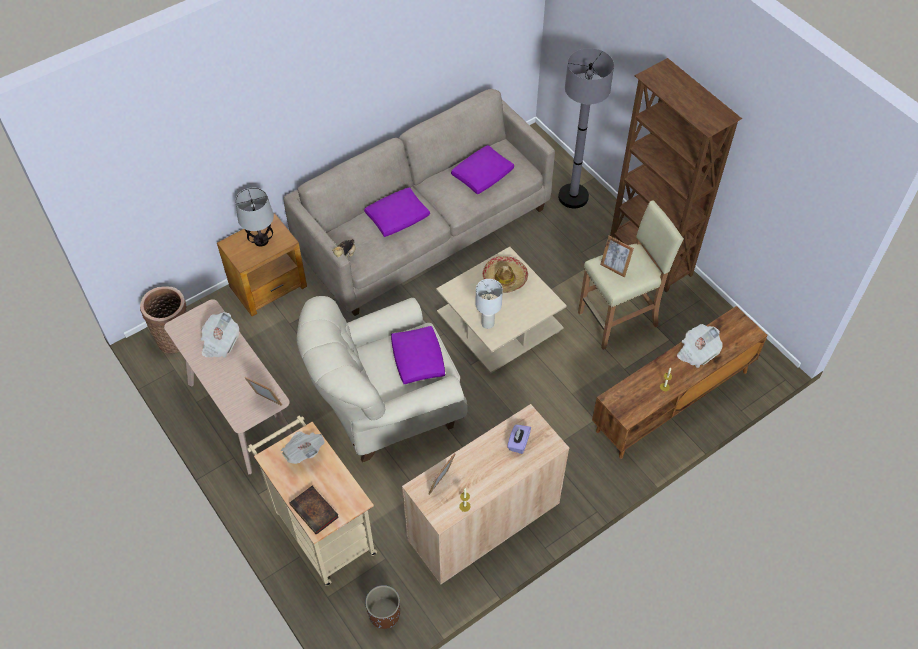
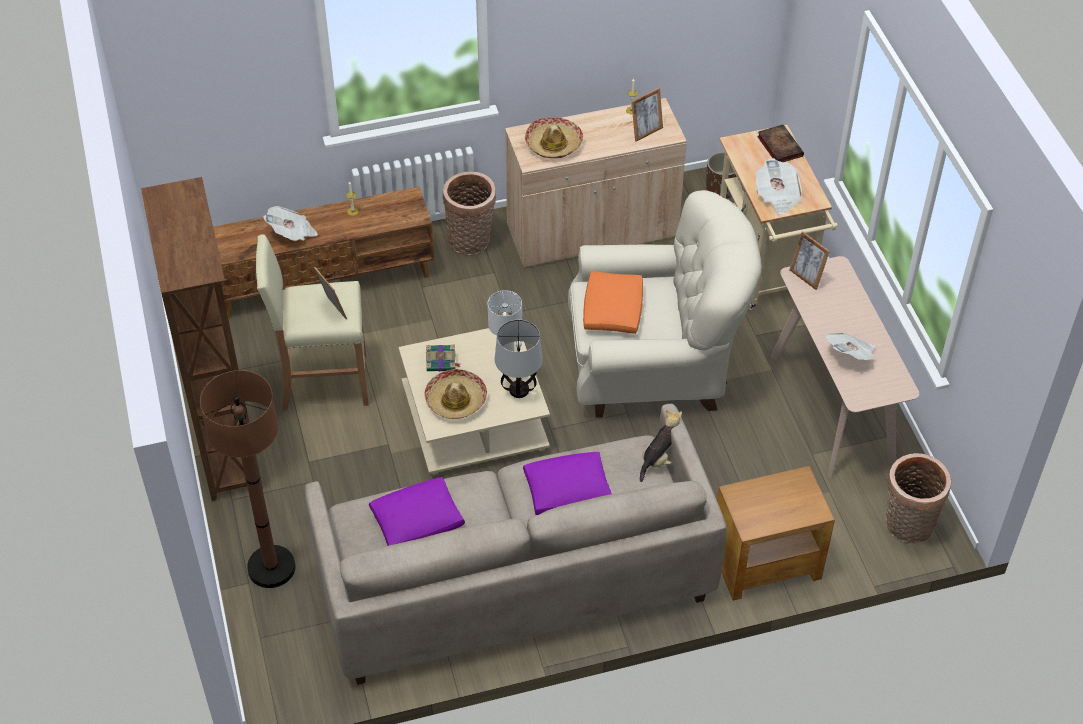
camera: 160 degrees left, 5 degrees down
table lamp [235,188,274,247] -> table lamp moved to [495,320,543,398]
purple pillow [391,326,445,384] -> orange pillow [583,271,643,334]
purple tissue box [507,424,531,454] -> hat [525,117,583,158]
grey floor lamp [558,48,614,208] -> brown floor lamp [200,370,296,588]
none -> book [426,345,461,371]
none -> basket [443,172,496,255]

